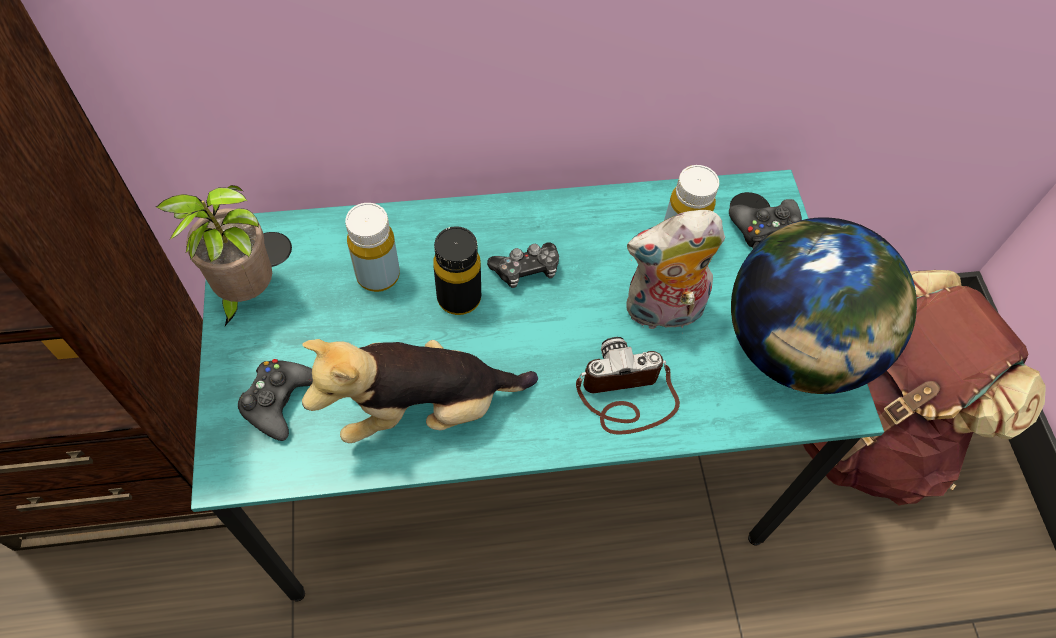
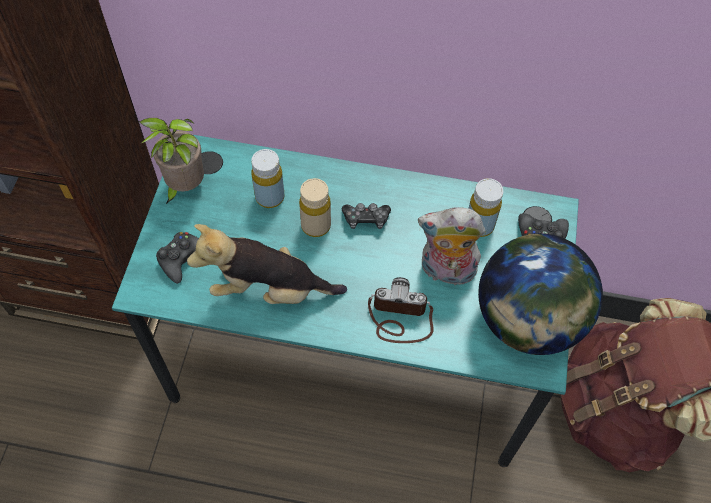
camera: 20 degrees right, 0 degrees up
black bottle [433,226,481,315] -> beige bottle [299,178,331,237]

